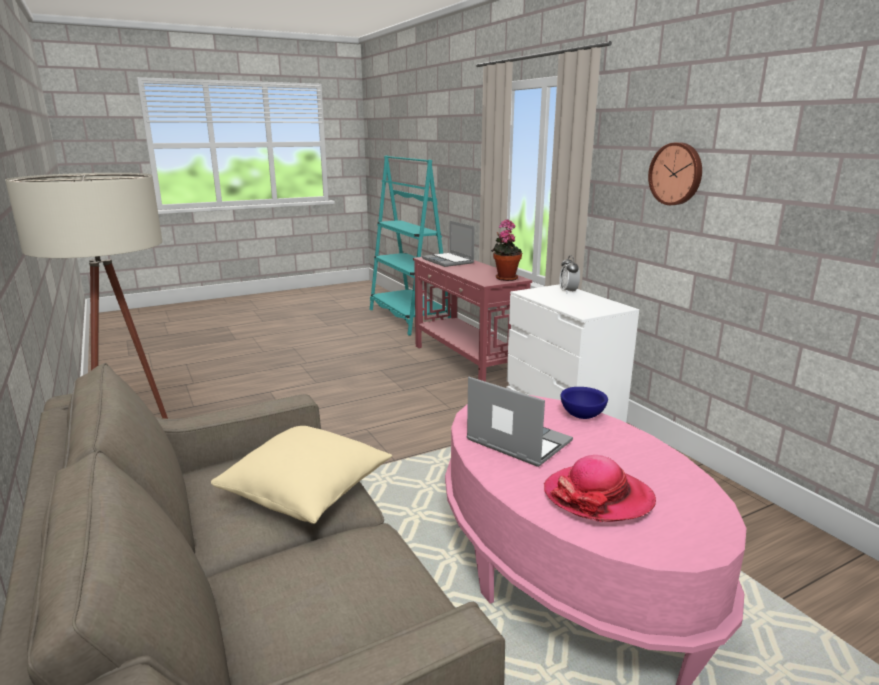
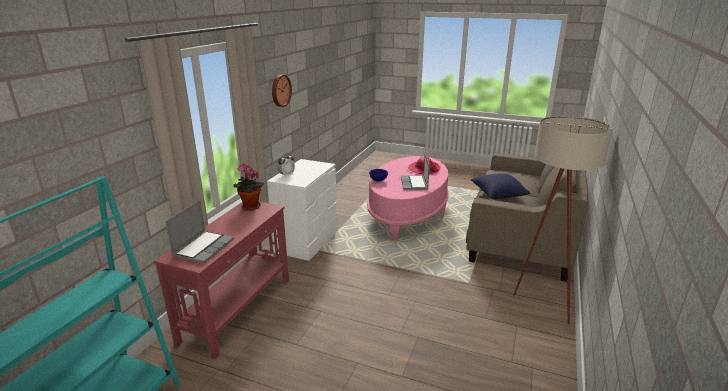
camera: 130 degrees left, 5 degrees up
beige pillow [211,426,392,524] -> blue pillow [471,174,531,199]

